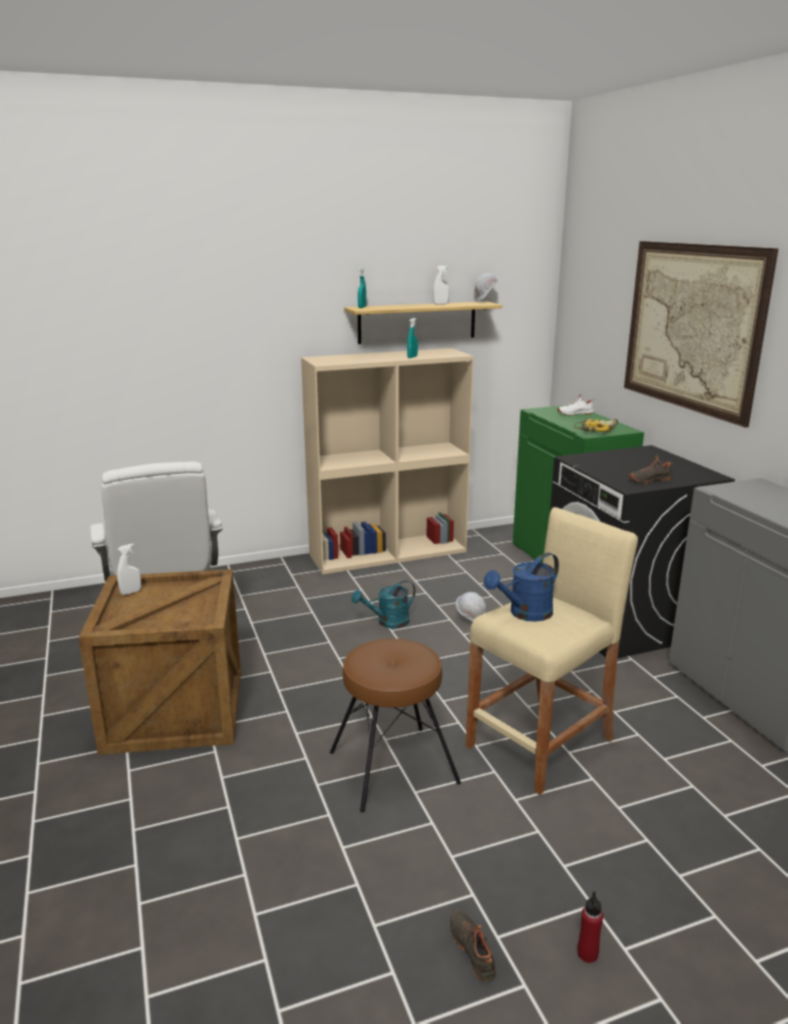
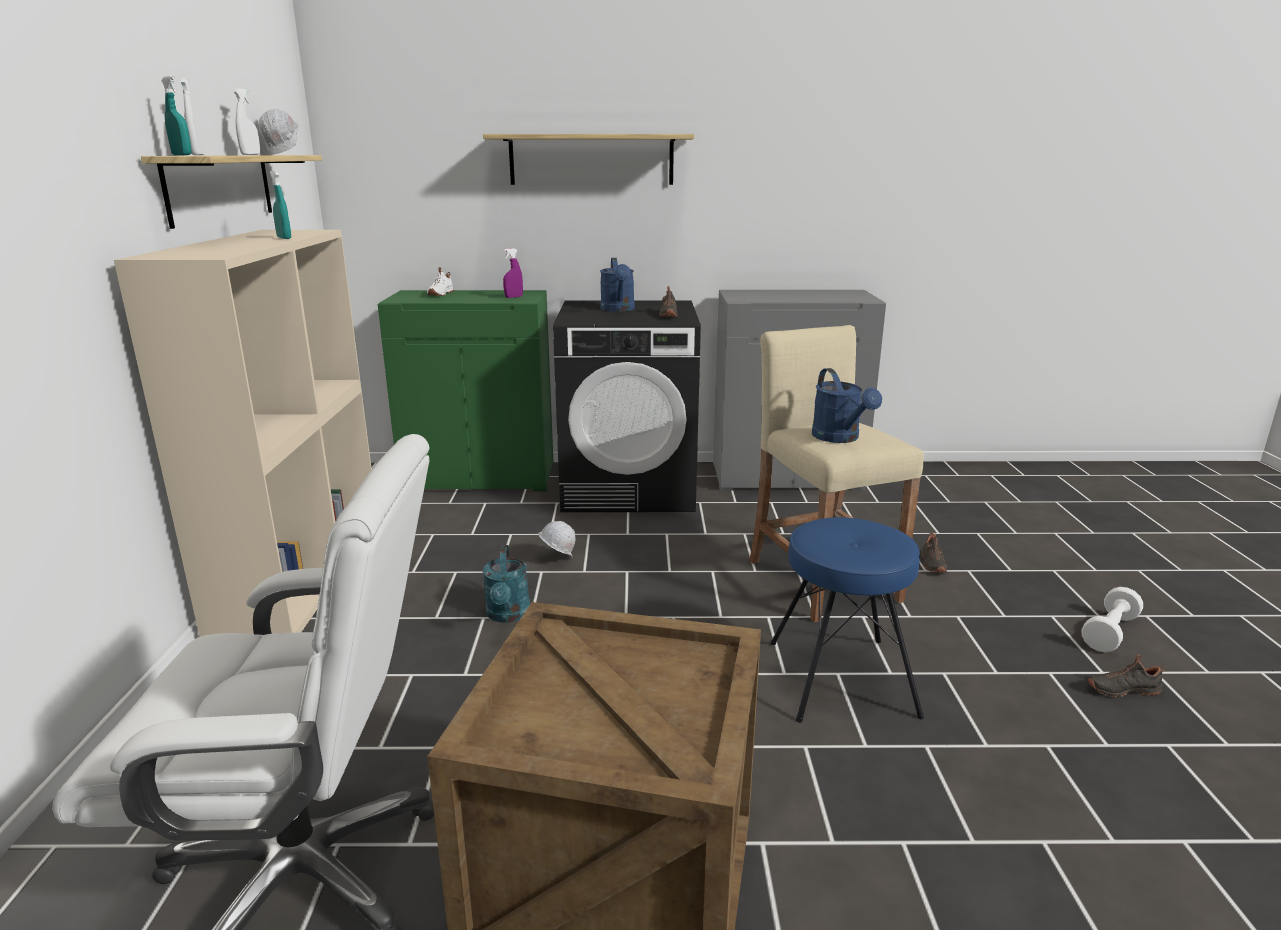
camera: 70 degrees left, 0 degrees up
white spray bottle [117,544,141,595] -> white spray bottle moved to [181,79,205,155]
brown stool [330,639,461,812] -> blue stool [770,517,924,723]
power drill [574,419,618,432] -> purple spray bottle [503,248,523,298]
red bottle [577,891,603,963] -> white dumbbell [1082,587,1143,652]
picture [624,241,779,428] -> shelf [483,134,694,185]
none -> blue watering can [600,258,635,312]
none -> black shoe [921,533,947,572]

